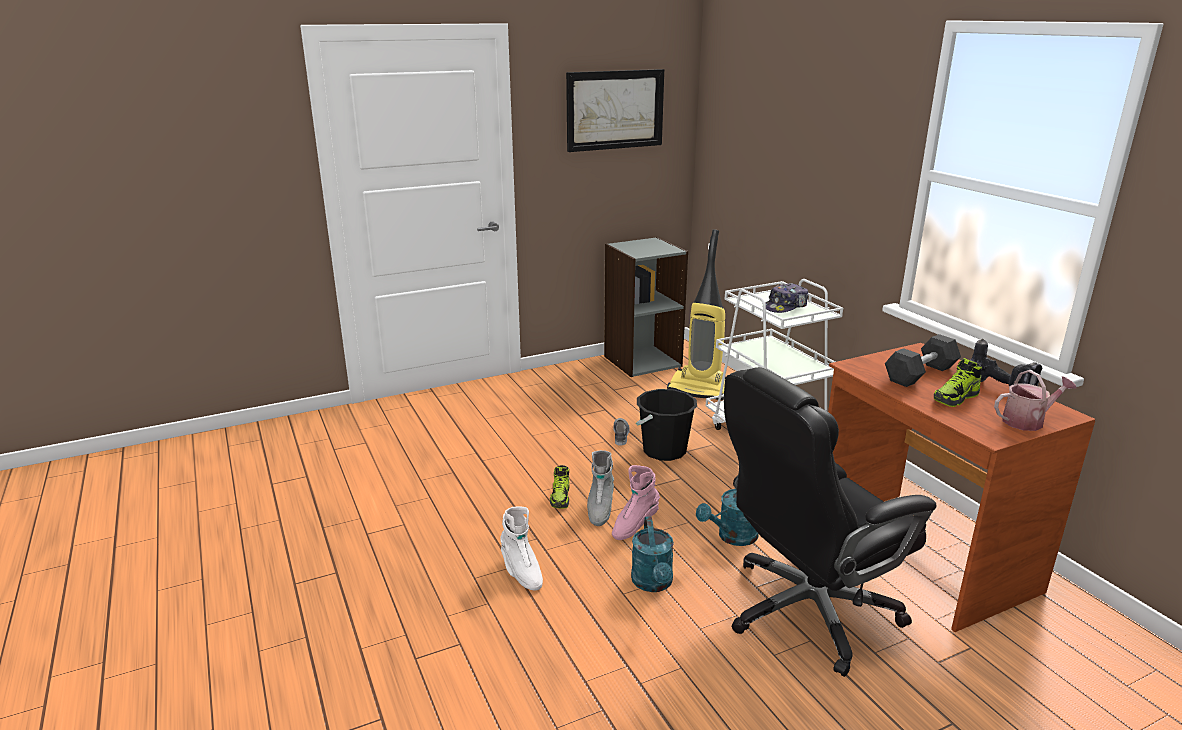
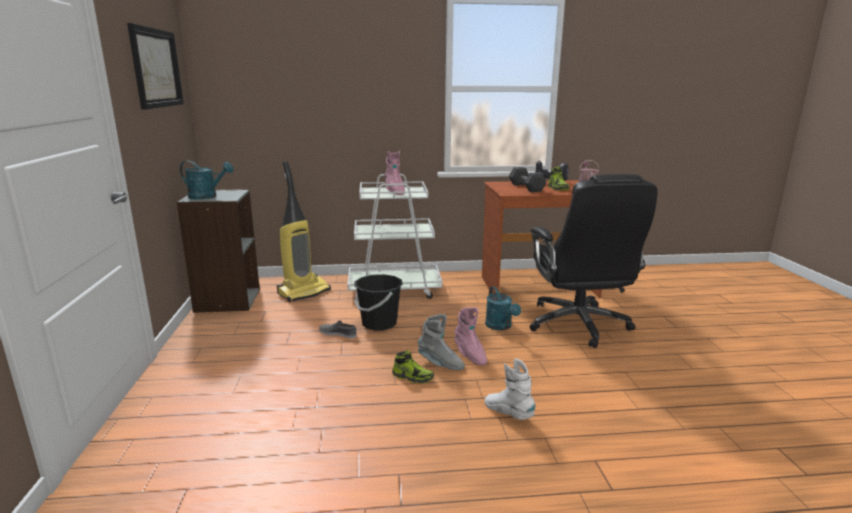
camera: 70 degrees left, 5 degrees down
white boot [500,507,543,591] -> white boot turned 120 degrees counterclockwise [485,359,535,420]
turquoise watering can [631,516,674,592] -> turquoise watering can moved to [180,161,234,200]
cap [765,283,808,313] -> pink boot [385,151,405,195]

